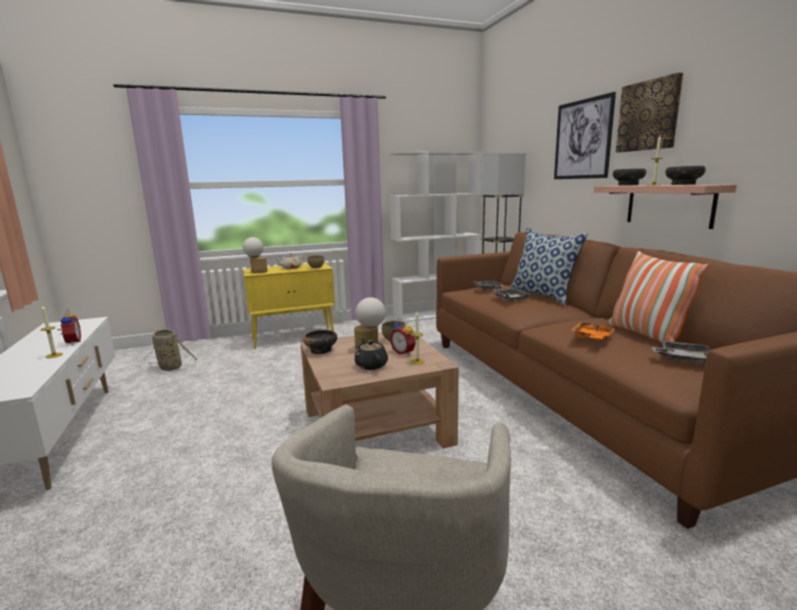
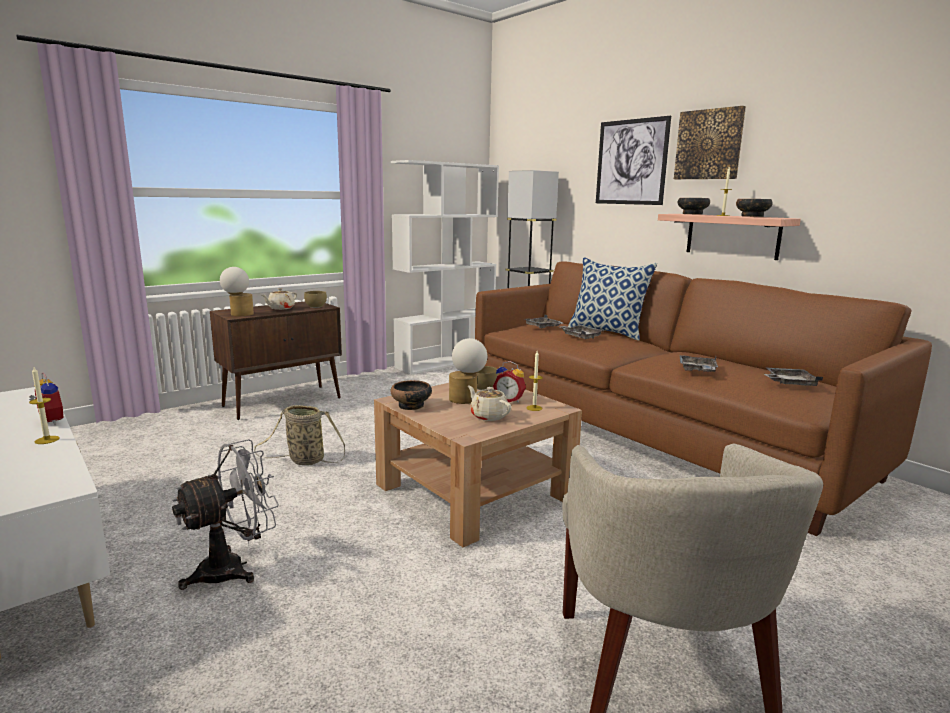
camera: 20 degrees left, 0 degrees up
basket [145,329,197,371] -> basket moved to [254,405,345,465]
yellow cabinet [243,263,335,349] -> brown cabinet [210,302,342,420]
black teapot [354,338,388,370] -> beige teapot [468,386,511,421]
orange tray [571,322,616,341] -> grey tray [679,355,718,372]
pillow [607,251,709,343] -> none
none -> grey fan [172,439,279,590]

